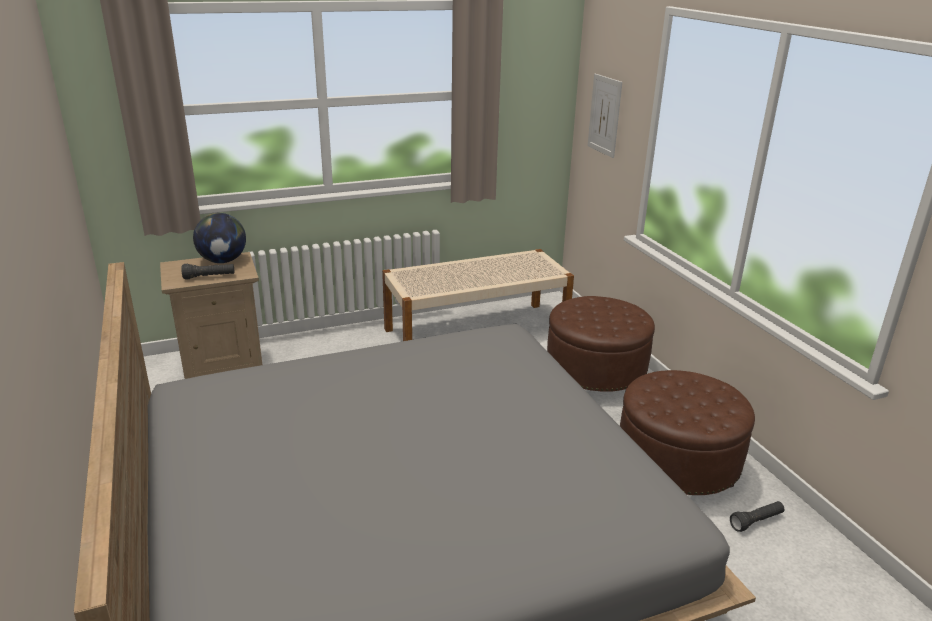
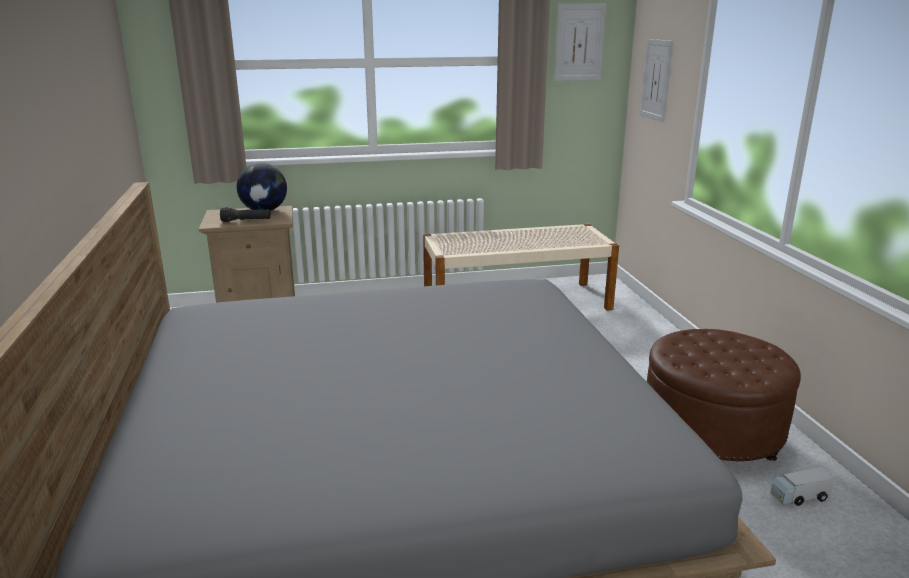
camera: 10 degrees right, 5 degrees down
brown ottoman [547,296,655,392] -> none
black flashlight [730,501,784,532] -> toy truck [770,467,834,506]
none -> picture [554,4,606,81]

